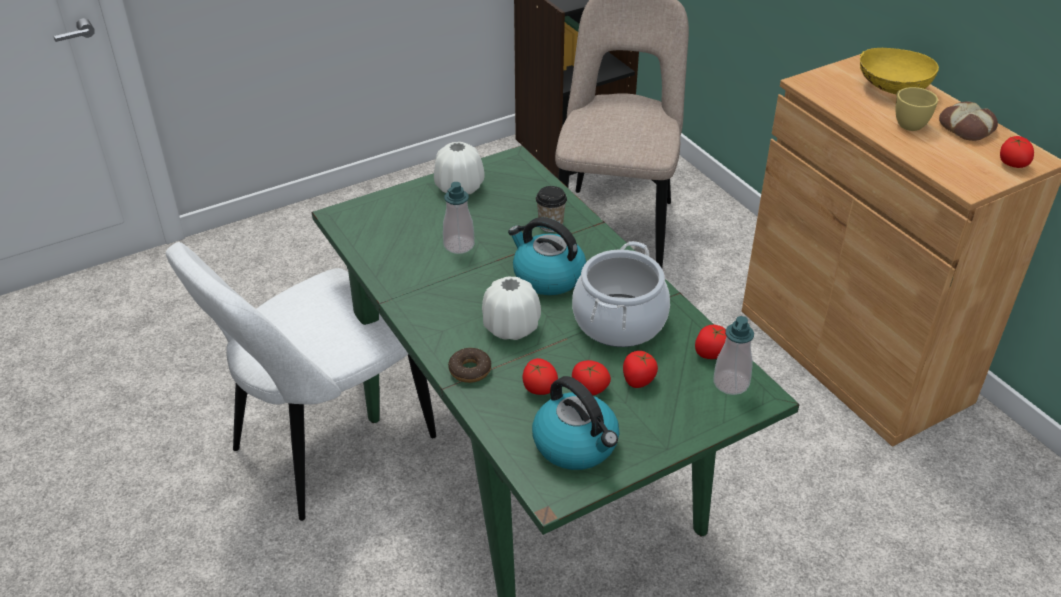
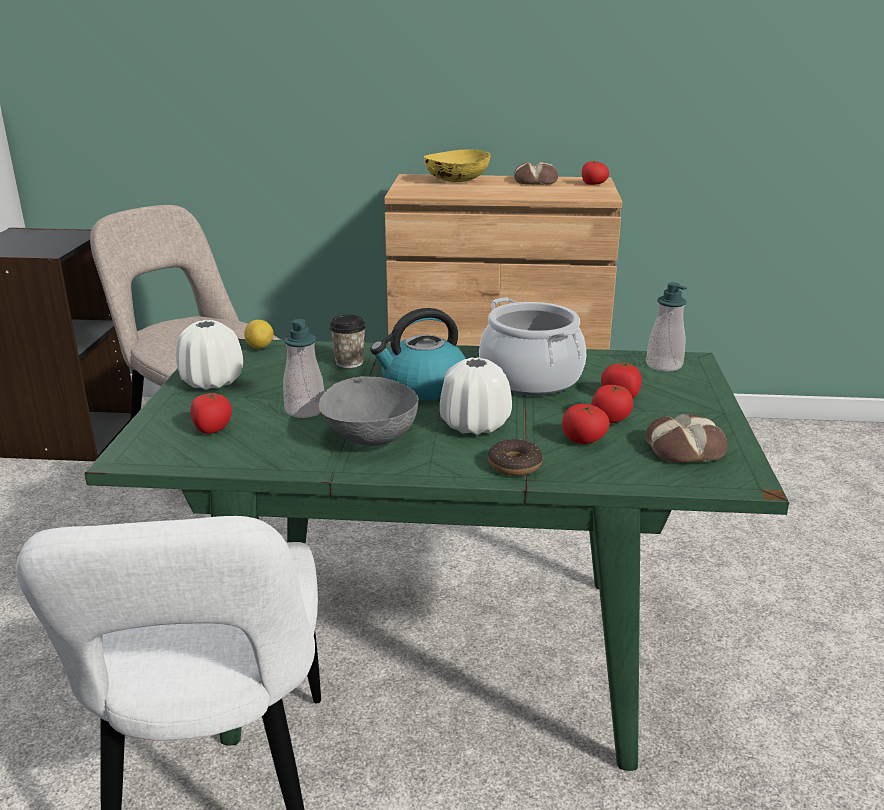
camera: 55 degrees left, 15 degrees down
kettle [532,376,619,470] -> bread [645,414,727,463]
tomato [695,325,726,359] -> tomato moved to [190,391,232,434]
yellow cup [896,87,938,131] -> none
none -> lemon [244,320,274,349]
none -> grey bowl [319,376,419,446]

